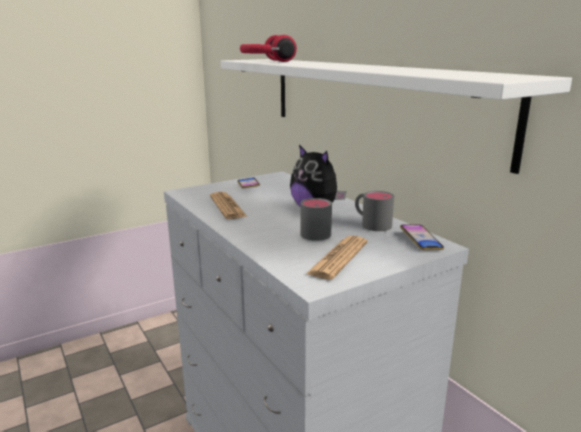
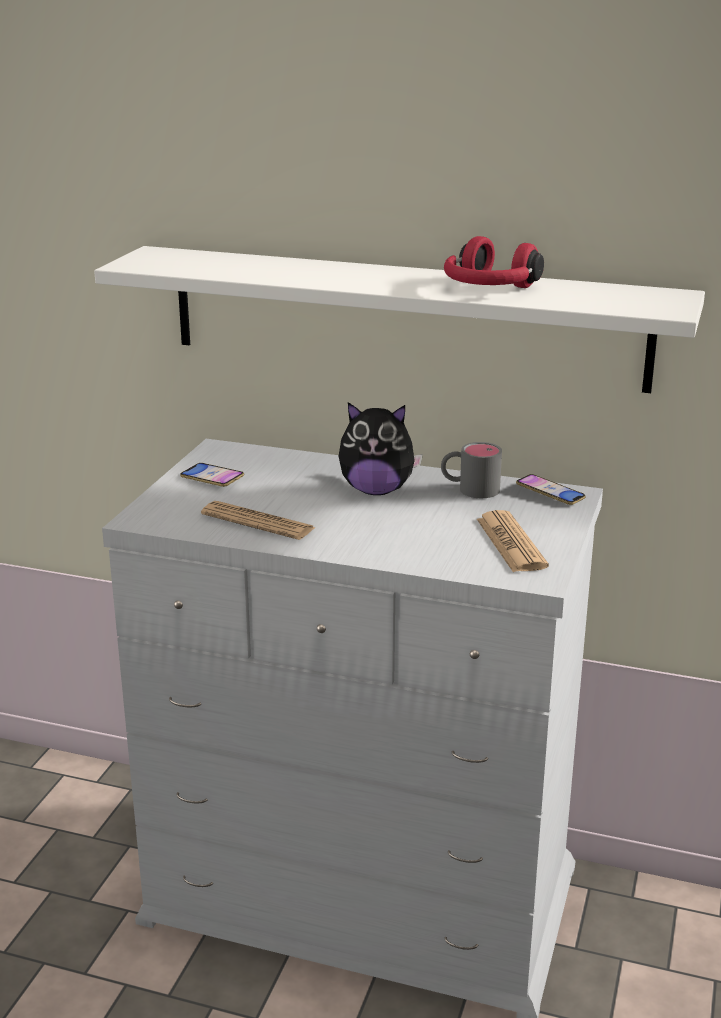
camera: 40 degrees left, 5 degrees up
red headphones [240,35,297,62] -> red headphones moved to [444,236,544,288]
grey mug [300,198,332,241] -> none

